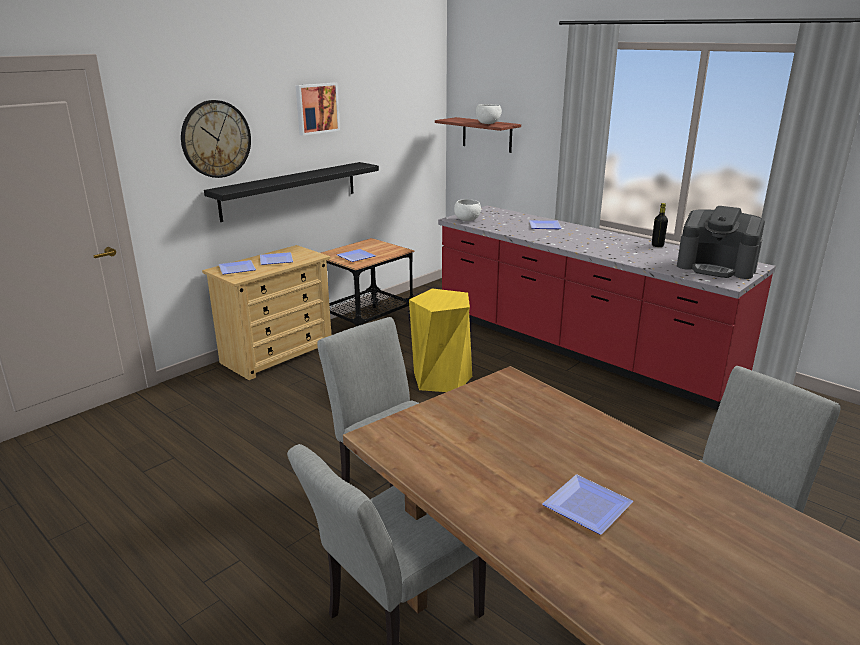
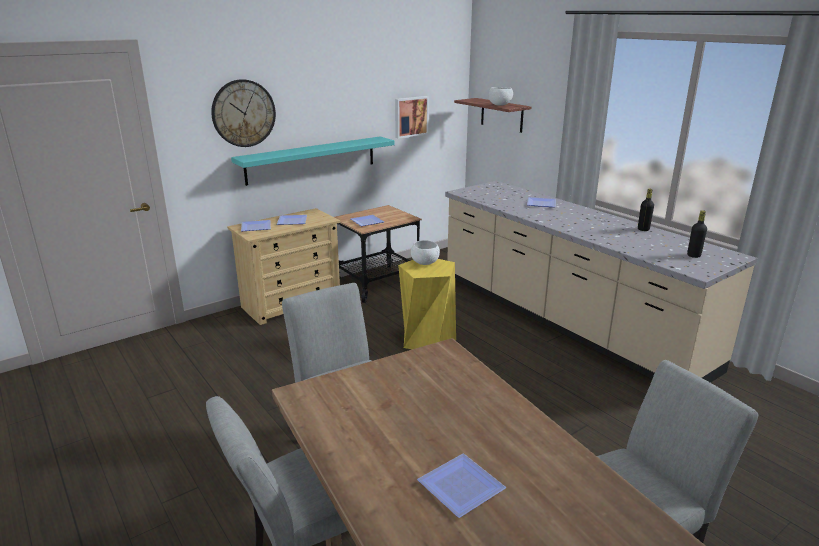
camera: 10 degrees right, 0 degrees up
black shelf [204,162,379,222] -> turquoise shelf [231,137,395,186]
picture [296,83,340,136] -> picture moved to [395,96,429,139]
red counter [438,205,776,410] -> beige counter [445,181,758,383]
white bowl [454,199,481,221] -> white bowl moved to [411,240,440,265]
coffee machine [677,206,765,279] -> black bottle [687,210,707,258]

